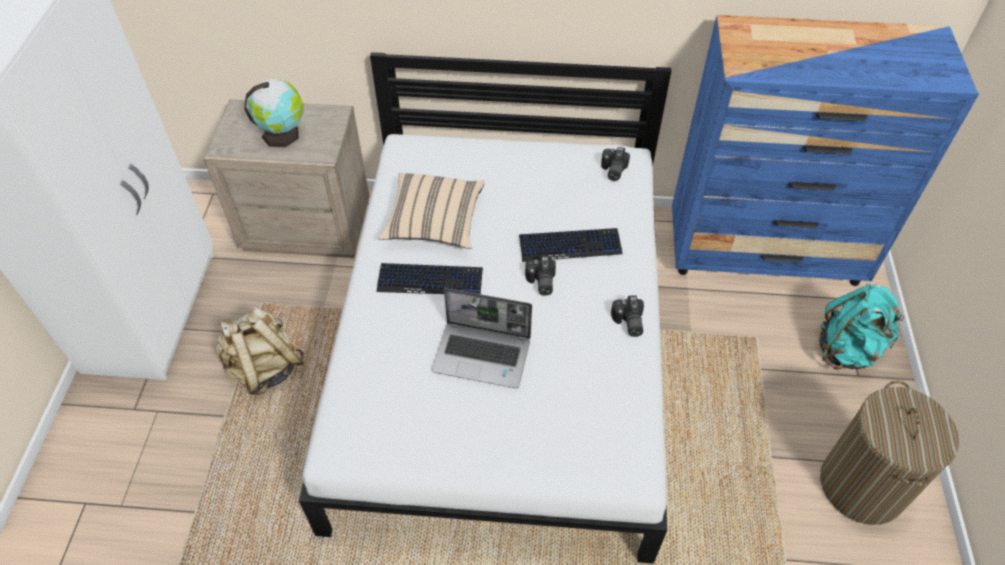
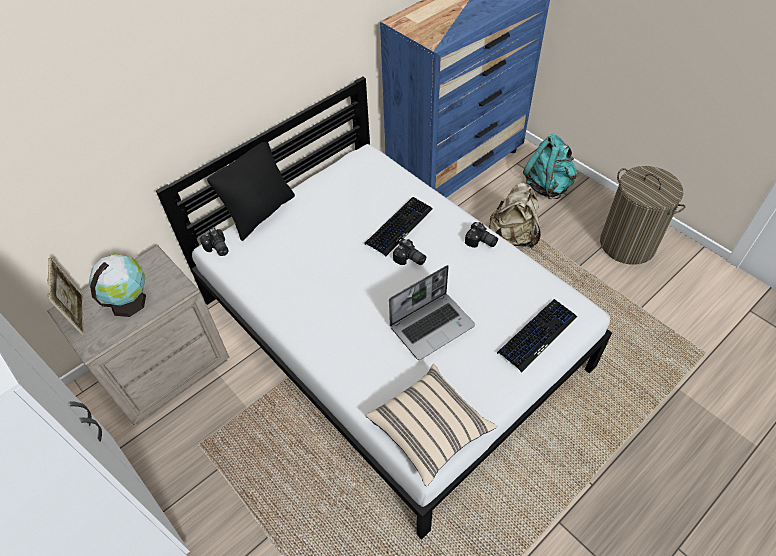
camera: 45 degrees left, 0 degrees up
beige backpack [215,307,304,395] -> beige backpack moved to [489,183,541,248]
keyboard [377,263,483,294] -> keyboard moved to [497,299,577,372]
beige pillow [378,173,485,249] -> beige pillow moved to [366,364,497,486]
camera [601,147,630,181] -> camera moved to [200,227,228,256]
none -> picture frame [47,257,84,335]
none -> black pillow [207,142,295,241]

